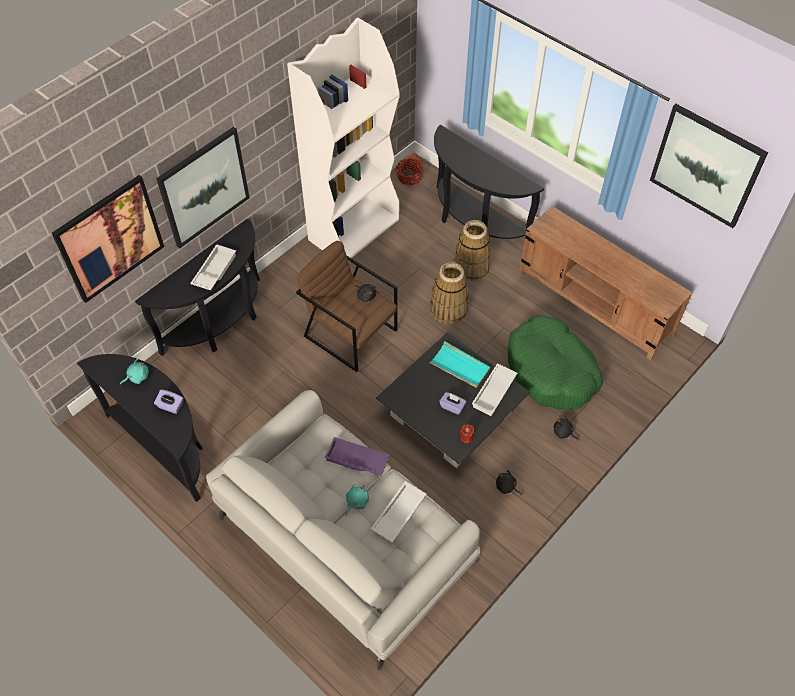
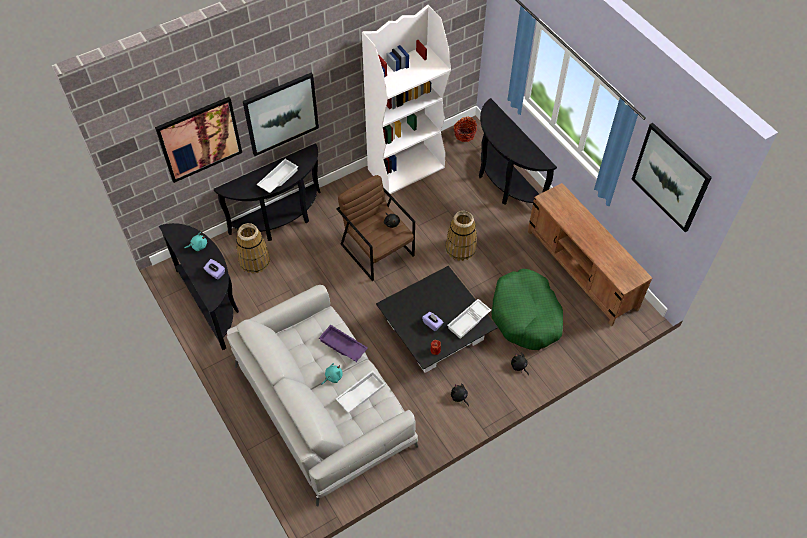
camera: 15 degrees right, 0 degrees up
turquoise tray [429,341,490,388] -> none
basket [454,220,491,282] -> basket moved to [236,223,270,274]

